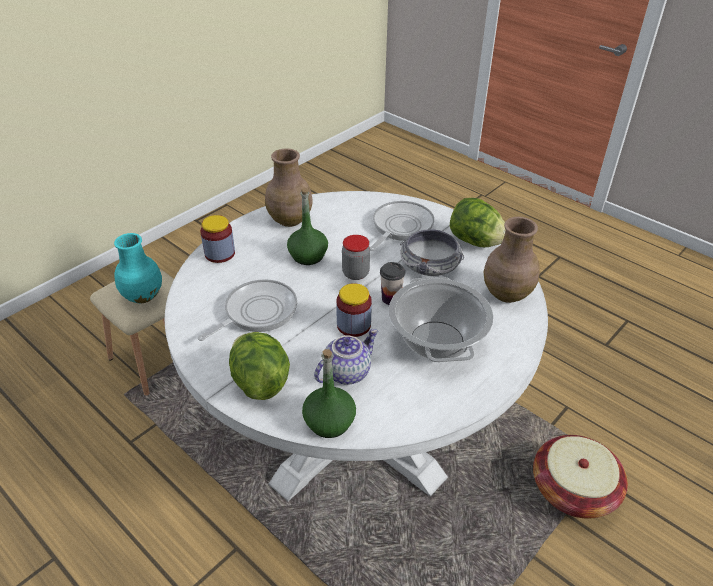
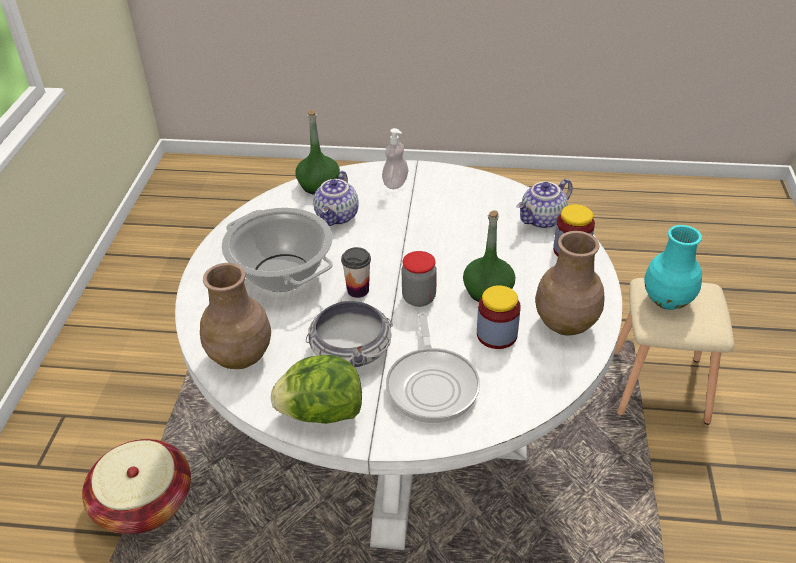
camera: 145 degrees right, 0 degrees up
frying pan [198,279,297,341] -> none
lettuce [229,332,290,400] -> soap dispenser [382,128,409,189]
jar [336,283,372,337] -> jar moved to [477,285,521,349]
none -> teapot [517,179,573,229]

